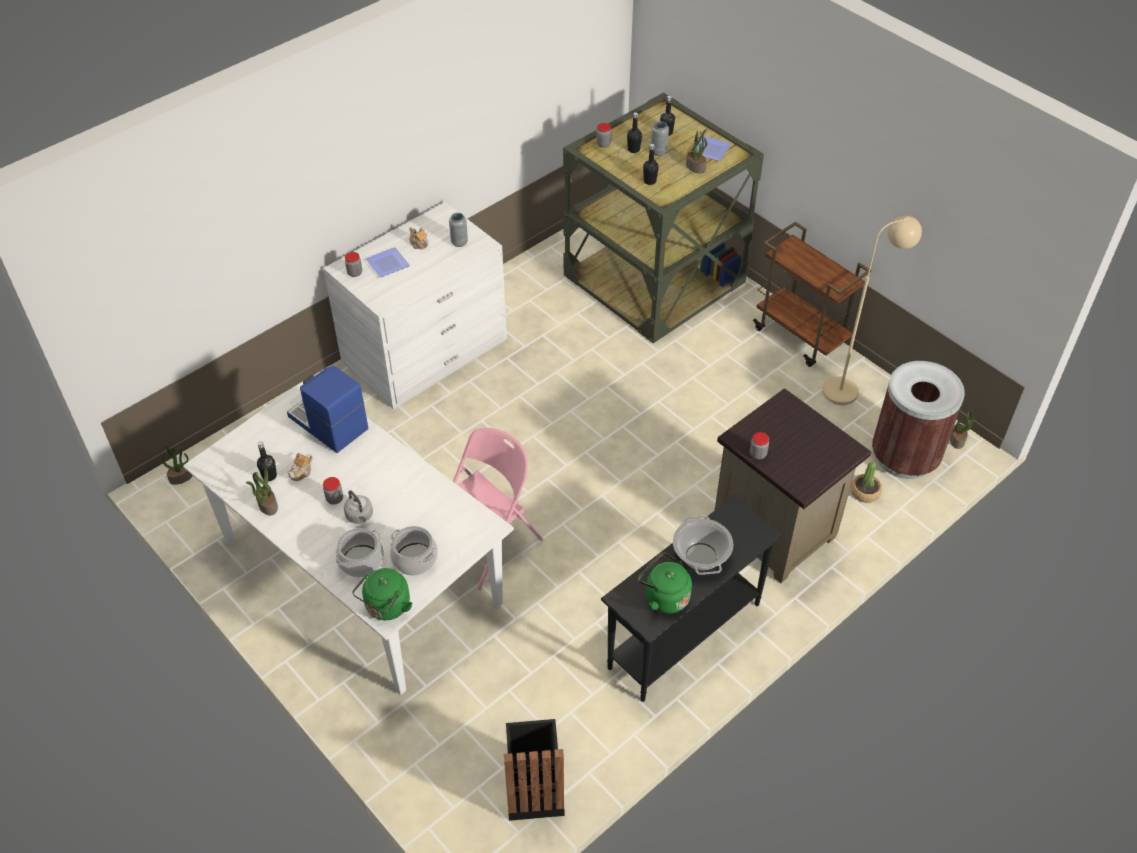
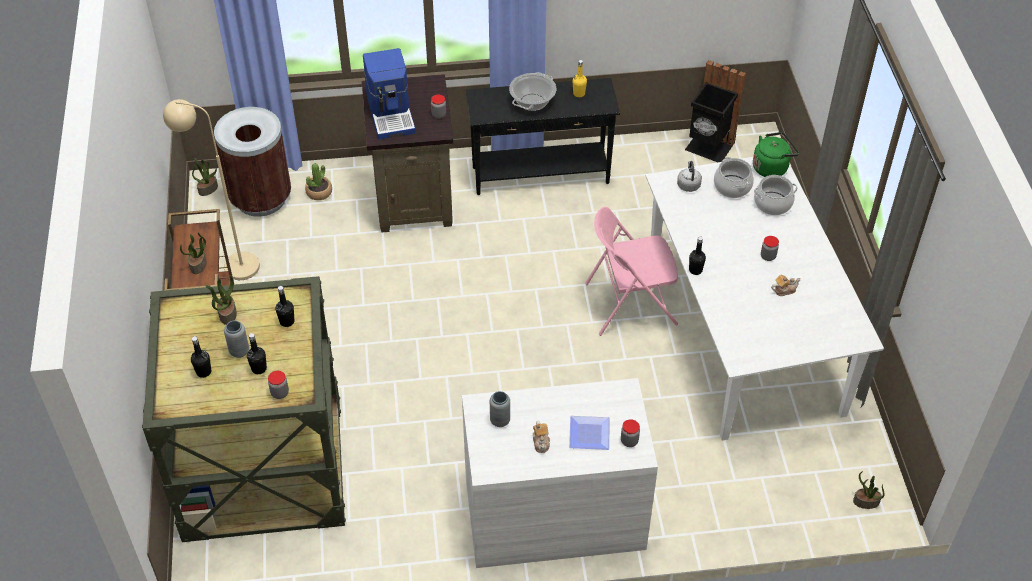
camera: 145 degrees left, 0 degrees up
potted plant [246,466,278,515] -> potted plant moved to [180,232,206,274]
black bottle [257,441,277,481] -> black bottle moved to [689,237,706,275]
coffee machine [287,366,368,453] -> coffee machine moved to [363,48,416,140]
grey kettle [344,490,373,524] -> grey kettle moved to [677,161,702,192]
green kettle [638,553,692,614] -> yellow bottle [572,60,587,97]
plate [691,136,731,161] -> none

